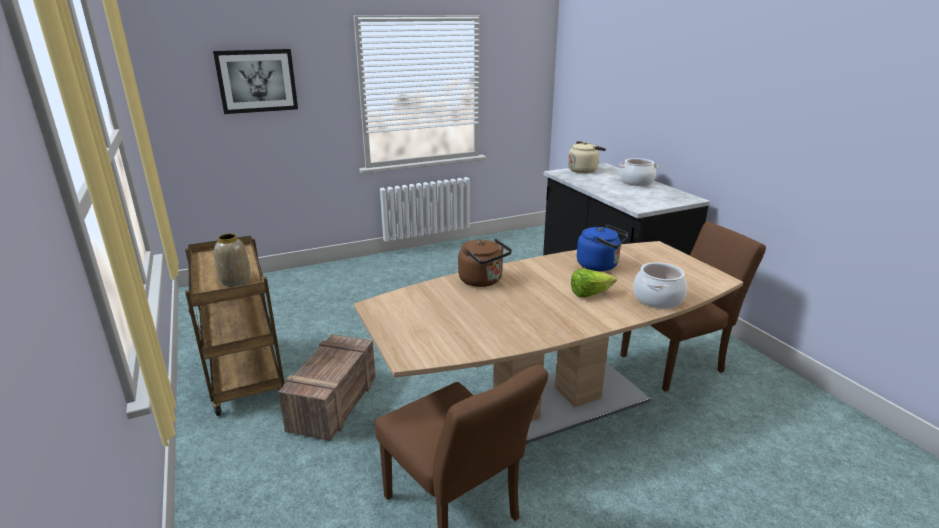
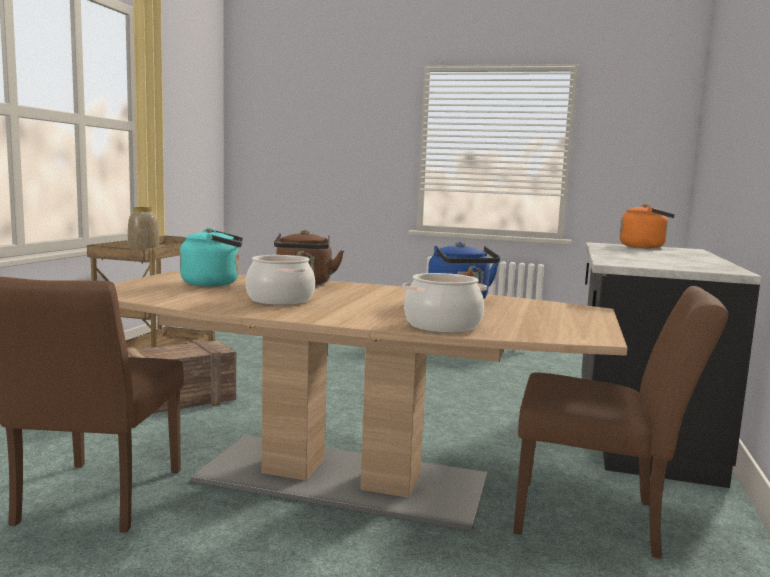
camera: 40 degrees right, 15 degrees down
picture [213,49,298,114] -> none
beige kettle [568,141,606,173] -> orange kettle [619,204,675,248]
lettuce [571,269,617,297] -> none
cooking pot [620,158,658,186] -> cooking pot moved to [246,255,315,305]
none -> turquoise kettle [180,228,243,286]

